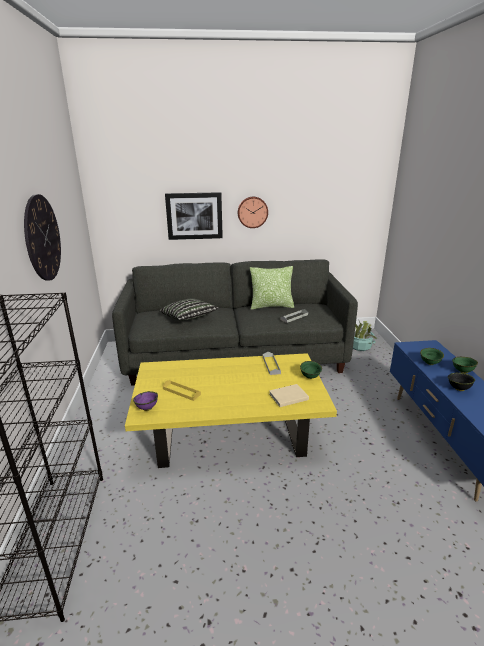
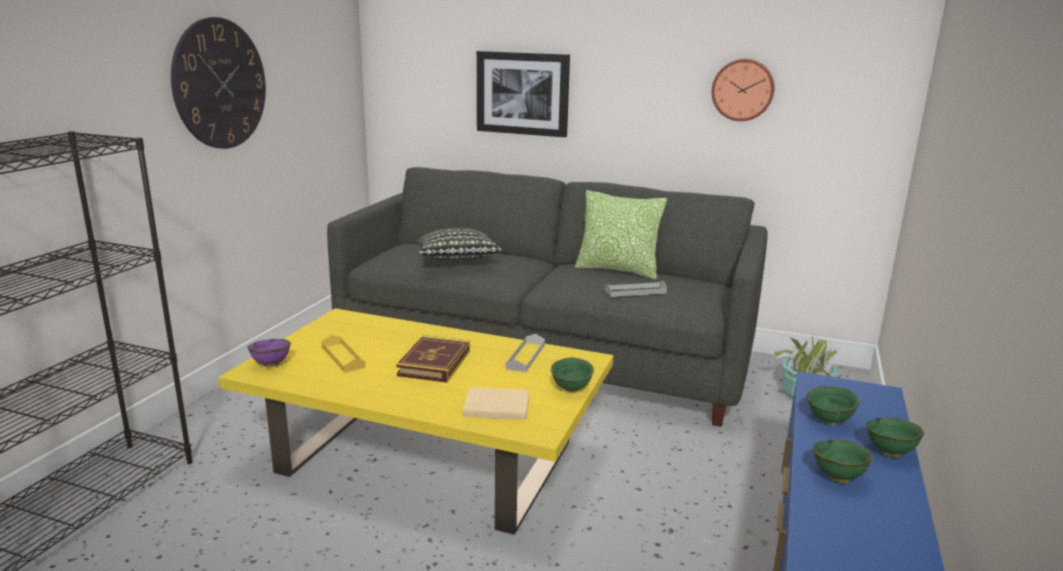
camera: 25 degrees right, 5 degrees down
wall clock [238,197,268,228] -> wall clock moved to [712,59,774,121]
black bowl [448,373,475,391] -> green bowl [813,440,873,483]
none -> book [396,335,470,383]

